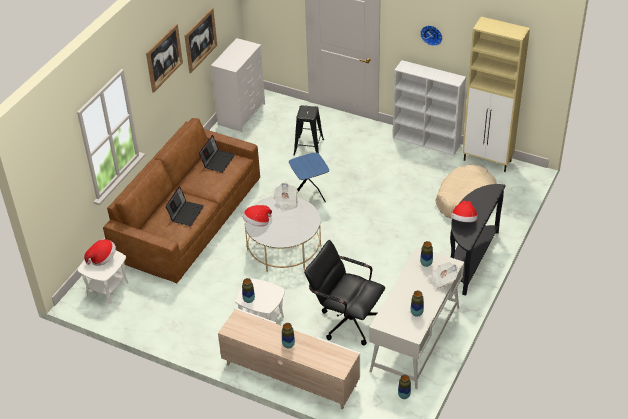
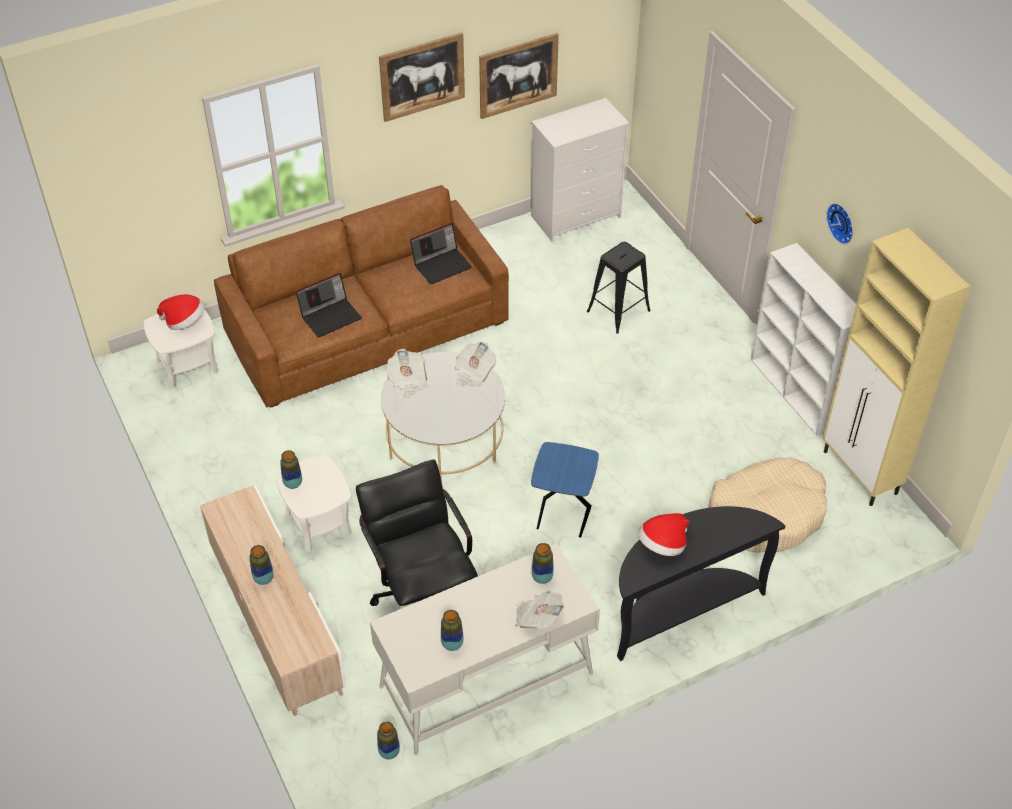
camera: 35 degrees right, 5 degrees up
hat [242,205,272,226] -> newspaper [387,349,428,398]
blue side table [289,152,329,202] -> blue side table moved to [531,442,599,538]

